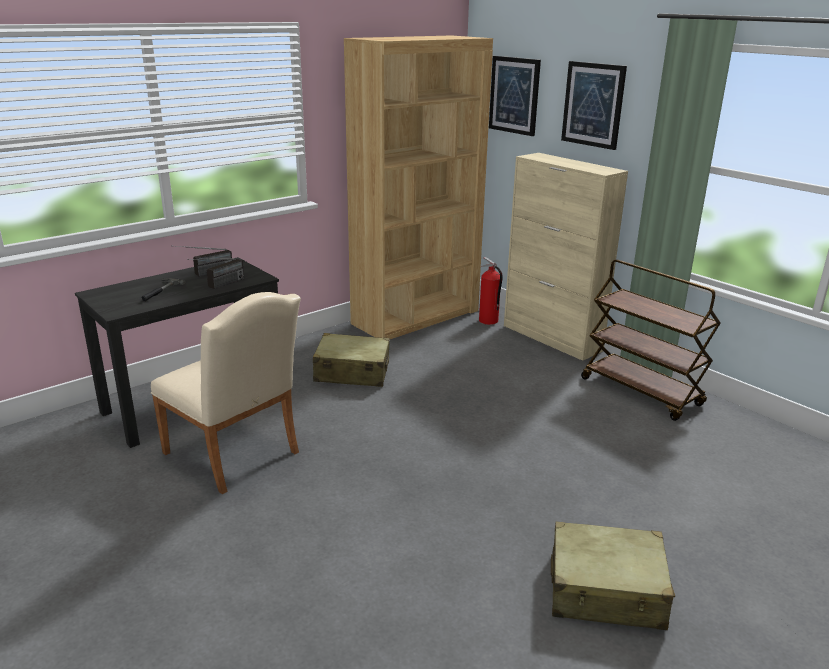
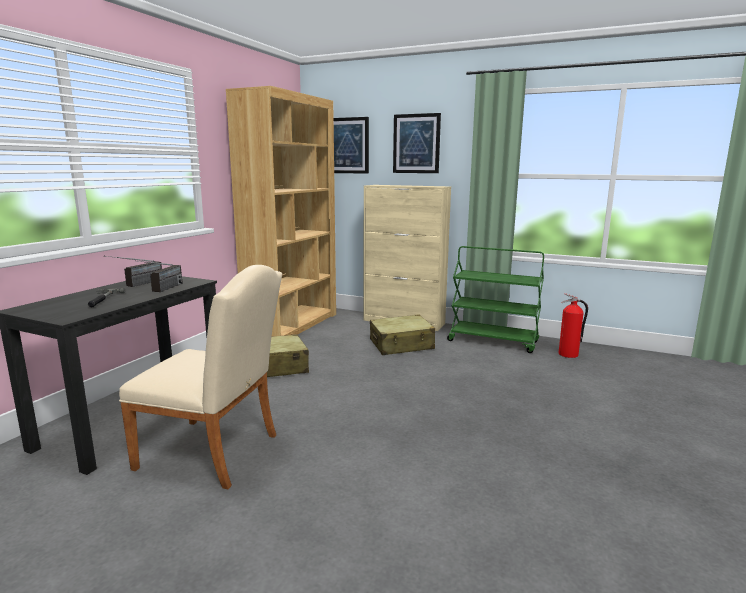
camera: 25 degrees left, 10 degrees down
fire extinguisher [479,257,503,325] -> fire extinguisher moved to [559,293,588,358]
beige suitcase [551,522,675,630] -> beige suitcase moved to [370,315,435,355]
brown cart [581,260,720,421] -> green cart [447,246,544,353]

